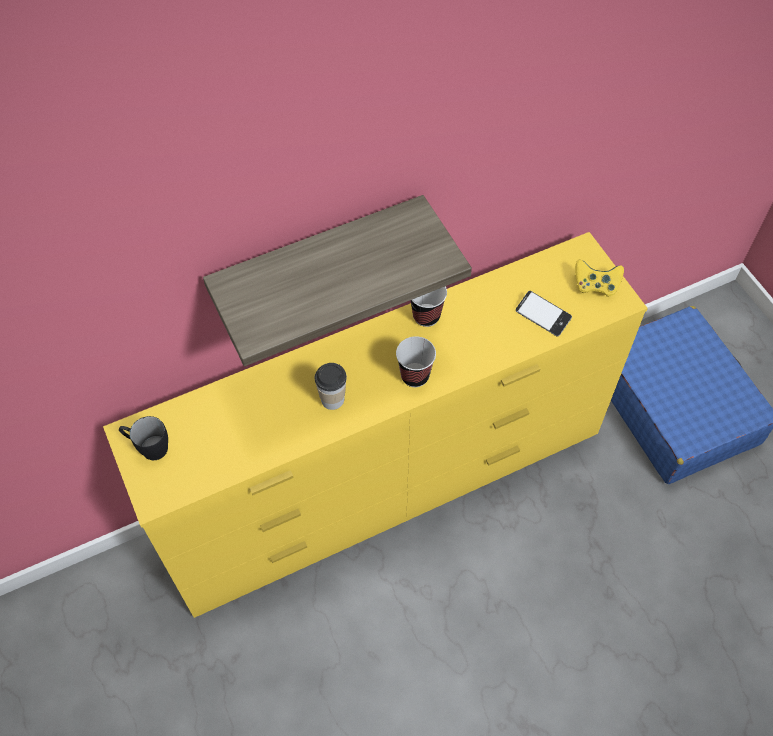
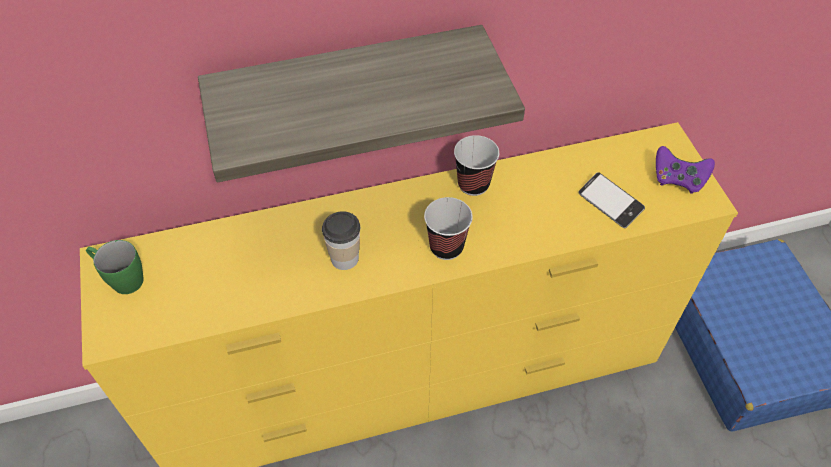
camera: 10 degrees right, 5 degrees down
black mug [119,416,168,460] -> green mug [86,240,144,294]
yellow game controller [575,259,624,297] -> purple game controller [656,146,715,194]

